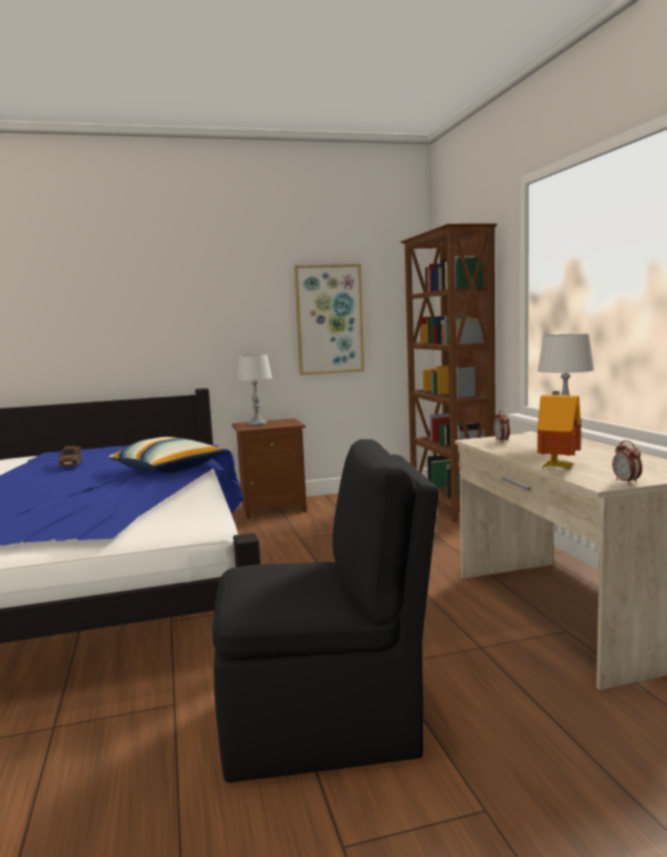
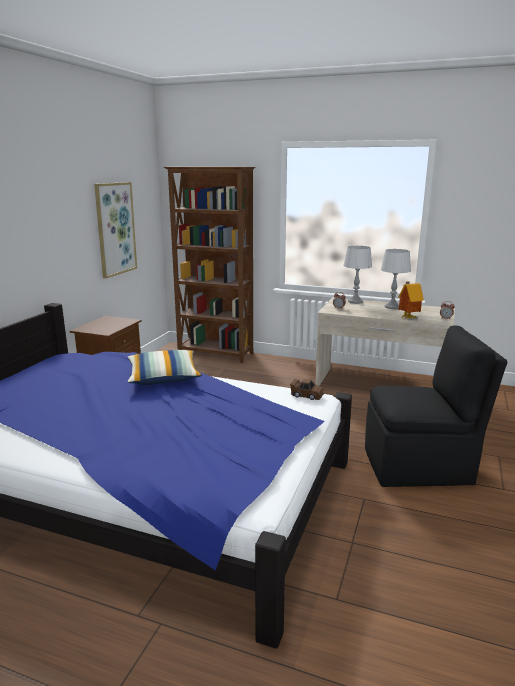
camera: 55 degrees left, 10 degrees up
brown toy car [58,446,82,467] -> brown toy car moved to [290,379,324,400]
black chair [212,439,439,783] -> black chair turned 60 degrees clockwise [365,325,507,487]
grey table lamp [237,354,272,426] -> grey table lamp moved to [381,249,411,309]

